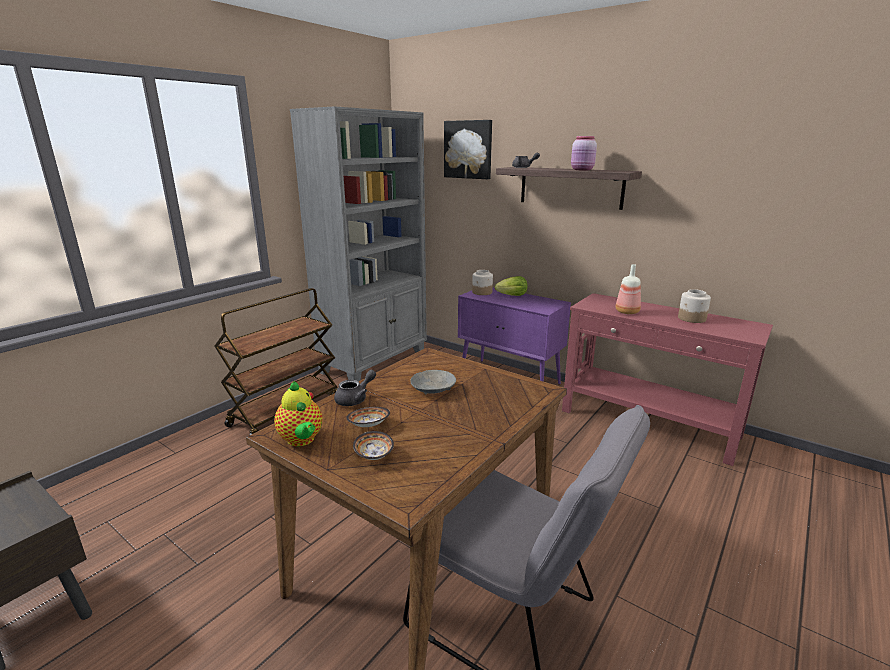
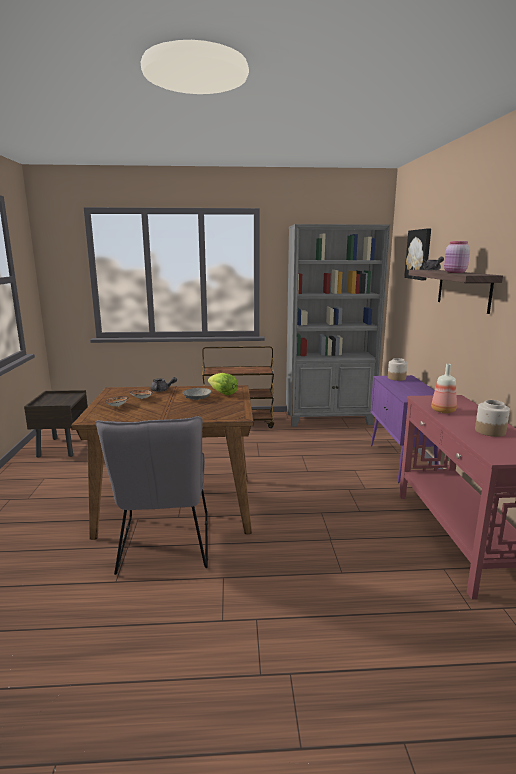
camera: 50 degrees right, 5 degrees down
teapot [274,381,322,446] -> none
lettuce [495,276,527,296] -> lettuce moved to [208,373,238,395]

